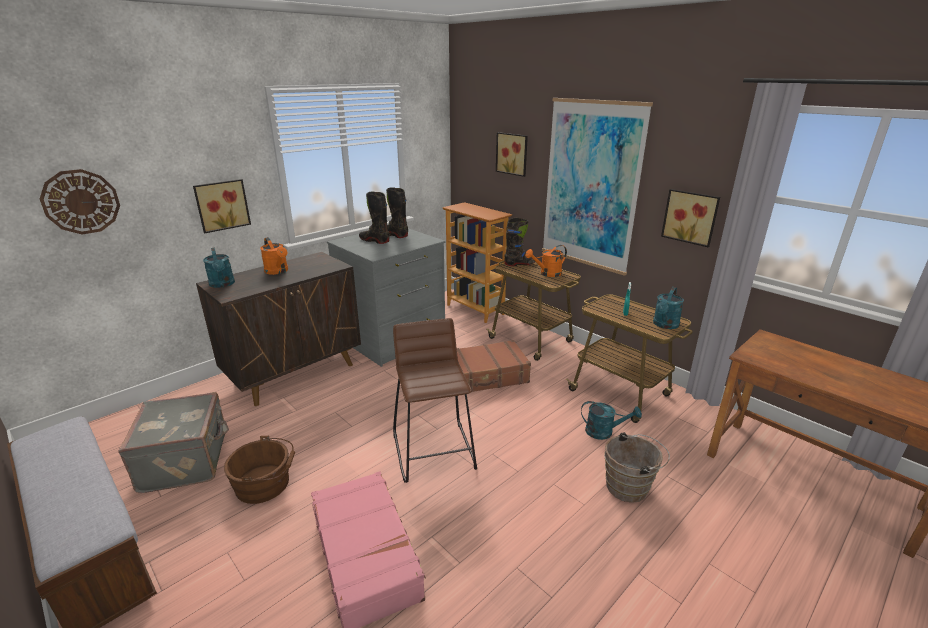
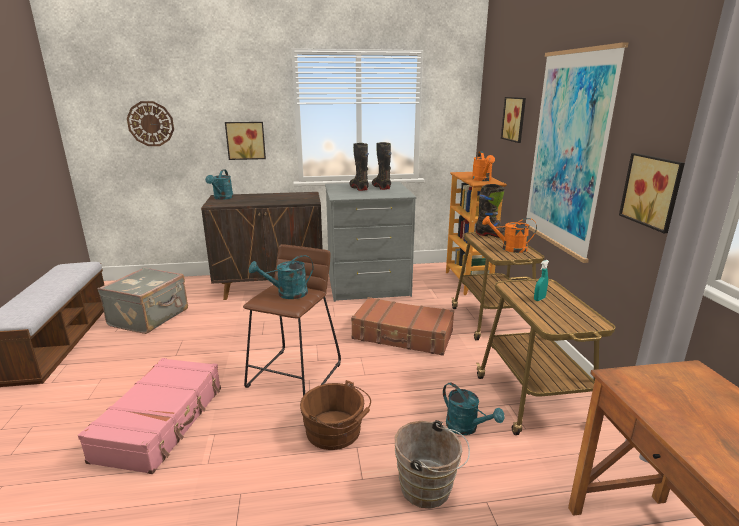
camera: 35 degrees right, 5 degrees down
brown bucket [224,436,295,504] -> brown bucket moved to [300,380,371,450]
orange watering can [260,237,288,275] -> orange watering can moved to [472,151,495,181]
turquoise watering can [653,287,684,329] -> turquoise watering can moved to [249,255,314,299]

